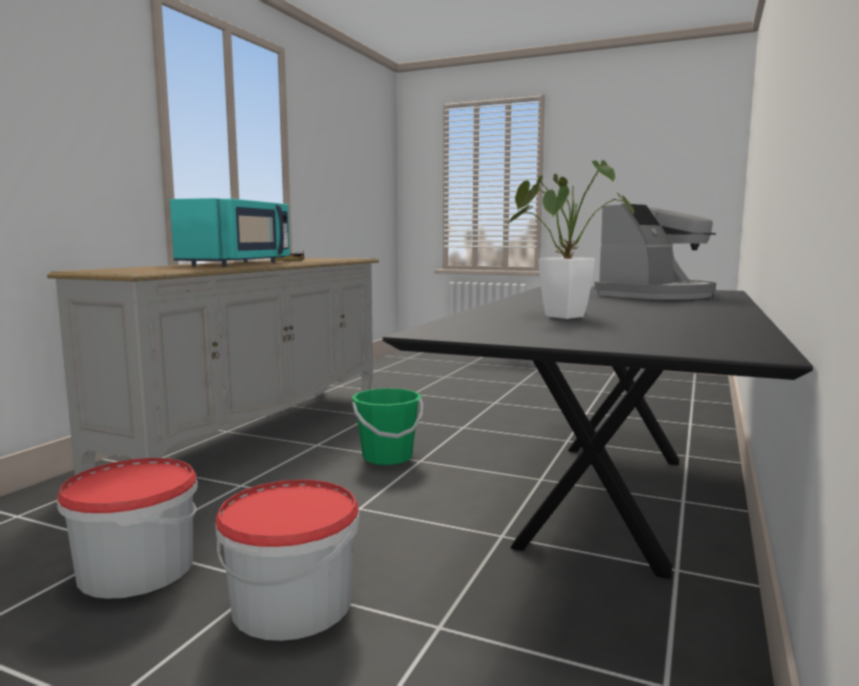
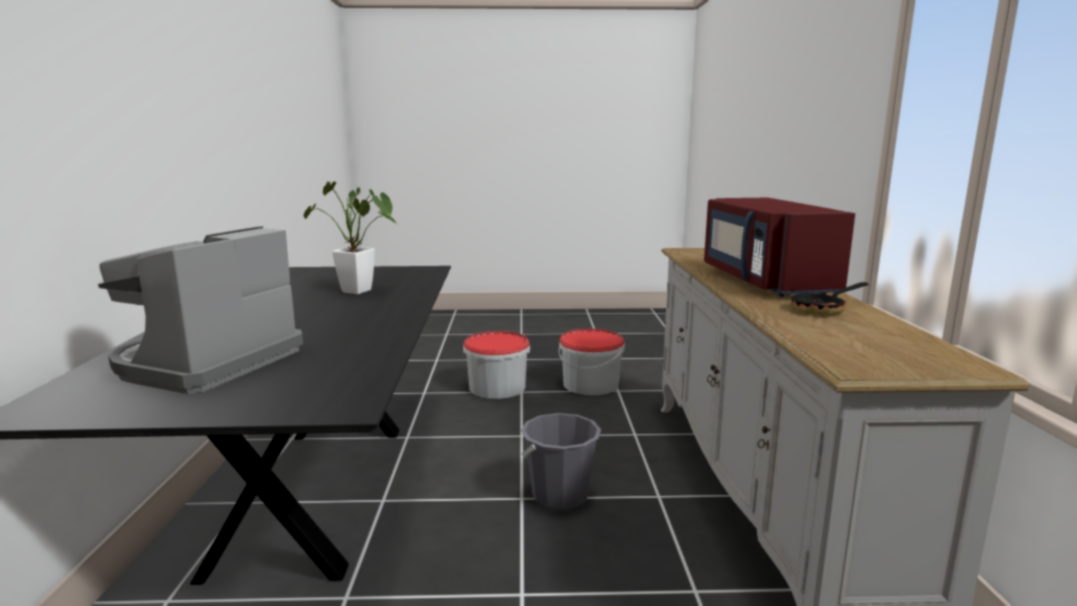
camera: 155 degrees right, 5 degrees up
turquoise microwave [170,198,290,266] -> red microwave [704,198,855,297]
green bucket [352,388,423,465] -> grey bucket [521,413,601,509]

